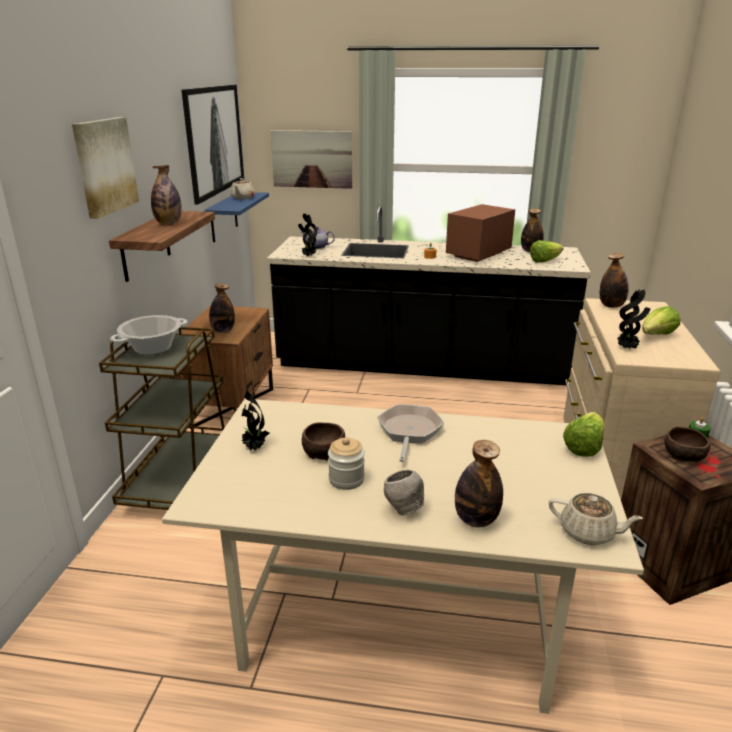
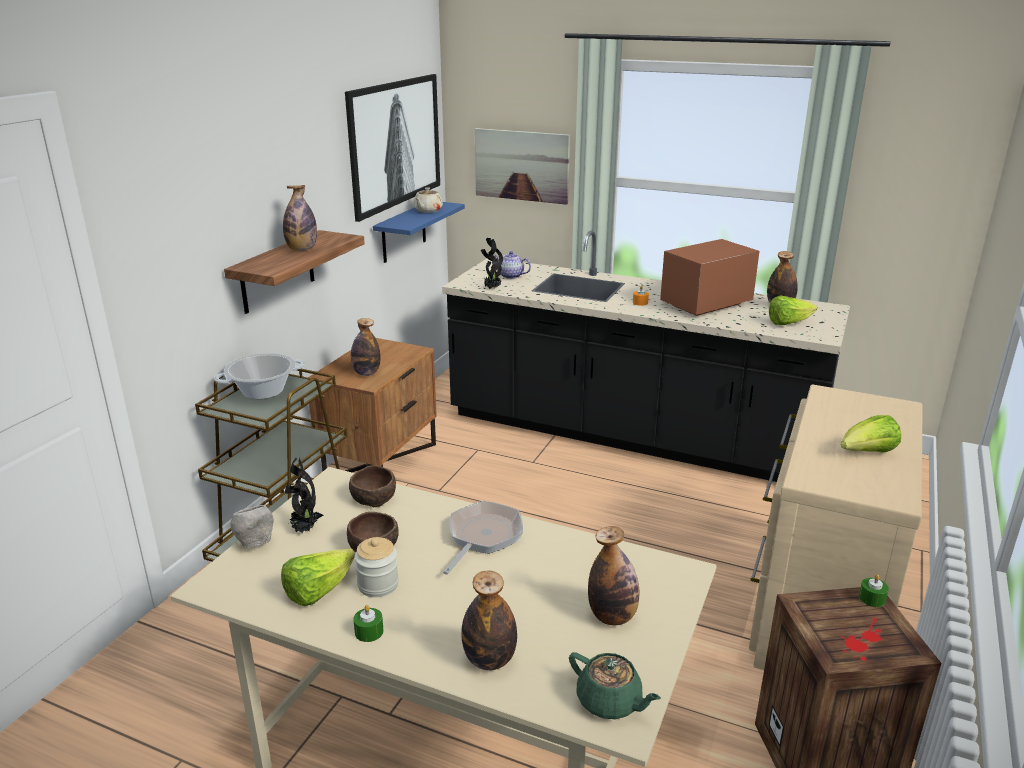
camera: 15 degrees right, 0 degrees up
picture [72,117,139,219] -> none
grey bowl [384,469,424,516] -> grey bowl moved to [230,505,274,550]
beige teapot [549,493,643,545] -> green teapot [569,652,661,719]
lettuce [563,412,604,457] -> lettuce moved to [281,548,355,606]
bottle [600,253,628,308] -> bottle moved to [588,526,639,625]
potted plant [617,289,651,349] -> none
brown bowl [664,426,710,462] -> brown bowl moved to [349,465,396,507]
none -> green candle [353,605,384,642]

